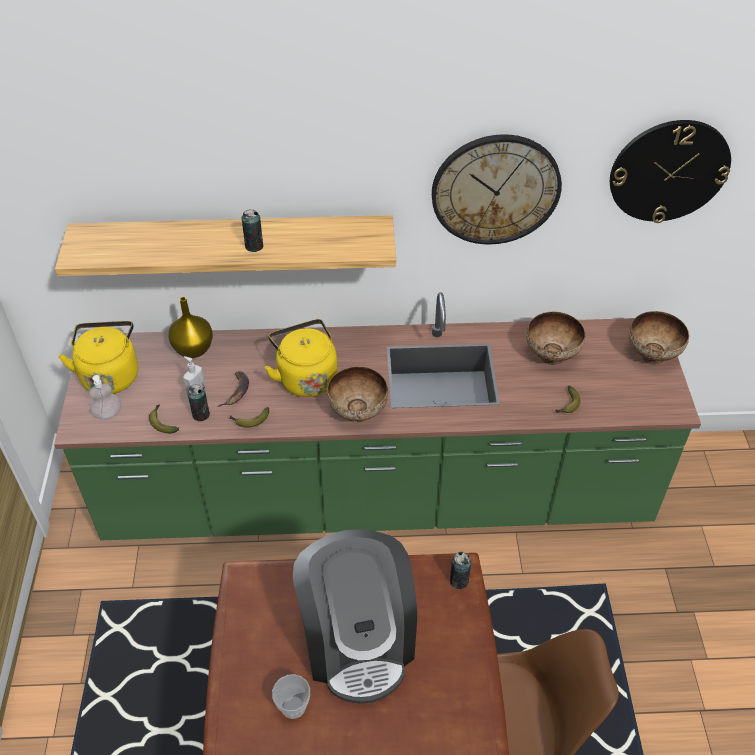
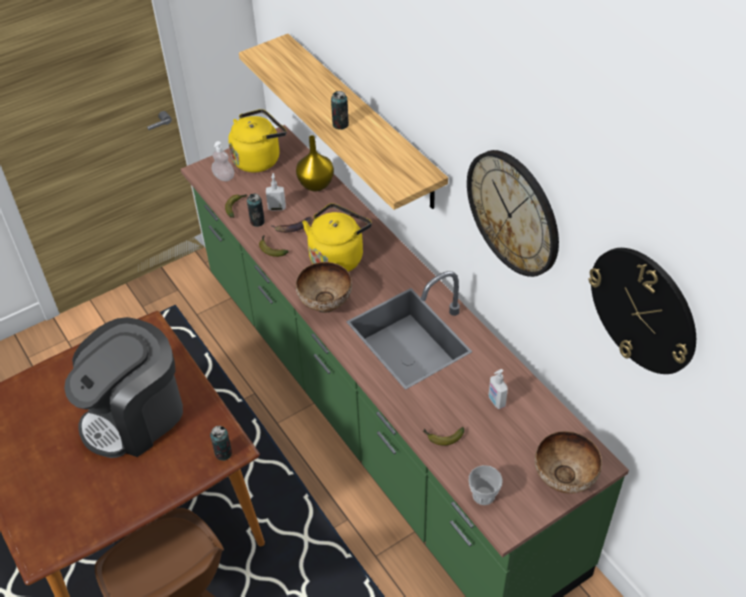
camera: 60 degrees right, 0 degrees up
cup [272,674,310,719] -> cup moved to [469,465,503,505]
bowl [526,312,585,365] -> soap dispenser [489,369,508,409]

